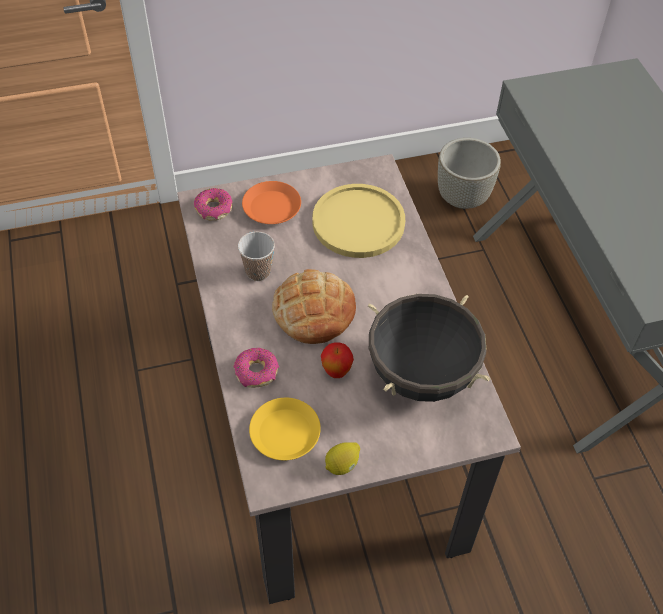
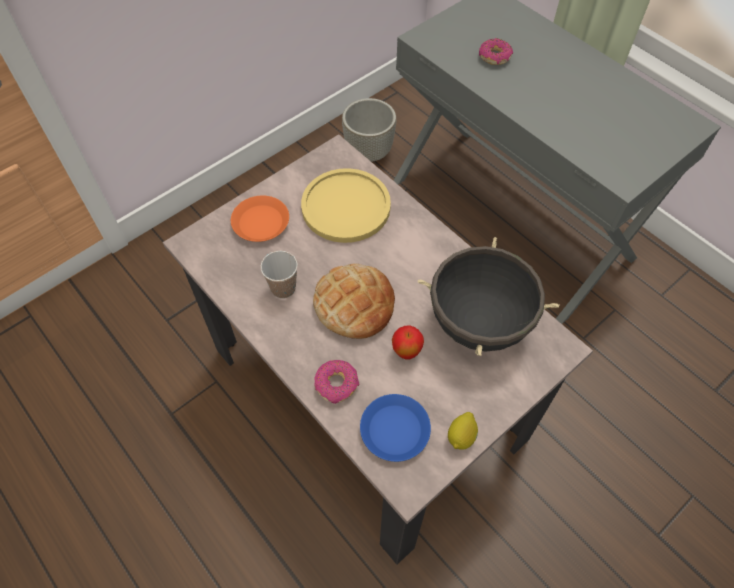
camera: 25 degrees left, 5 degrees up
donut [194,188,233,220] -> donut moved to [479,38,513,65]
yellow plate [249,398,321,460] -> blue plate [360,394,431,462]

